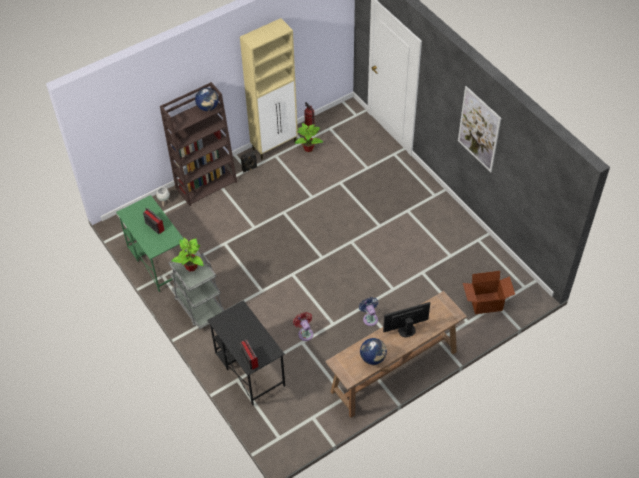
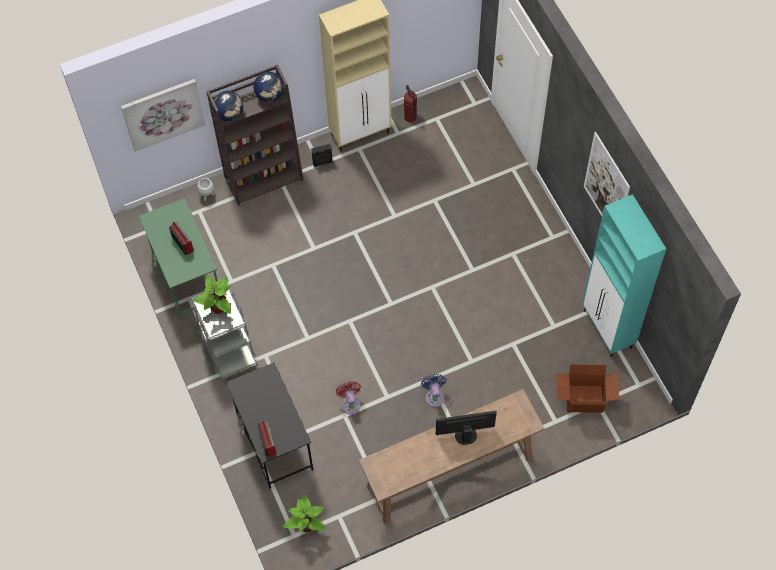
camera: 10 degrees right, 10 degrees up
potted plant [295,123,323,152] -> potted plant moved to [283,495,326,533]
globe [360,338,387,365] -> globe moved to [213,91,243,121]
none -> picture [121,79,205,152]
none -> turquoise cabinet [582,194,666,357]

